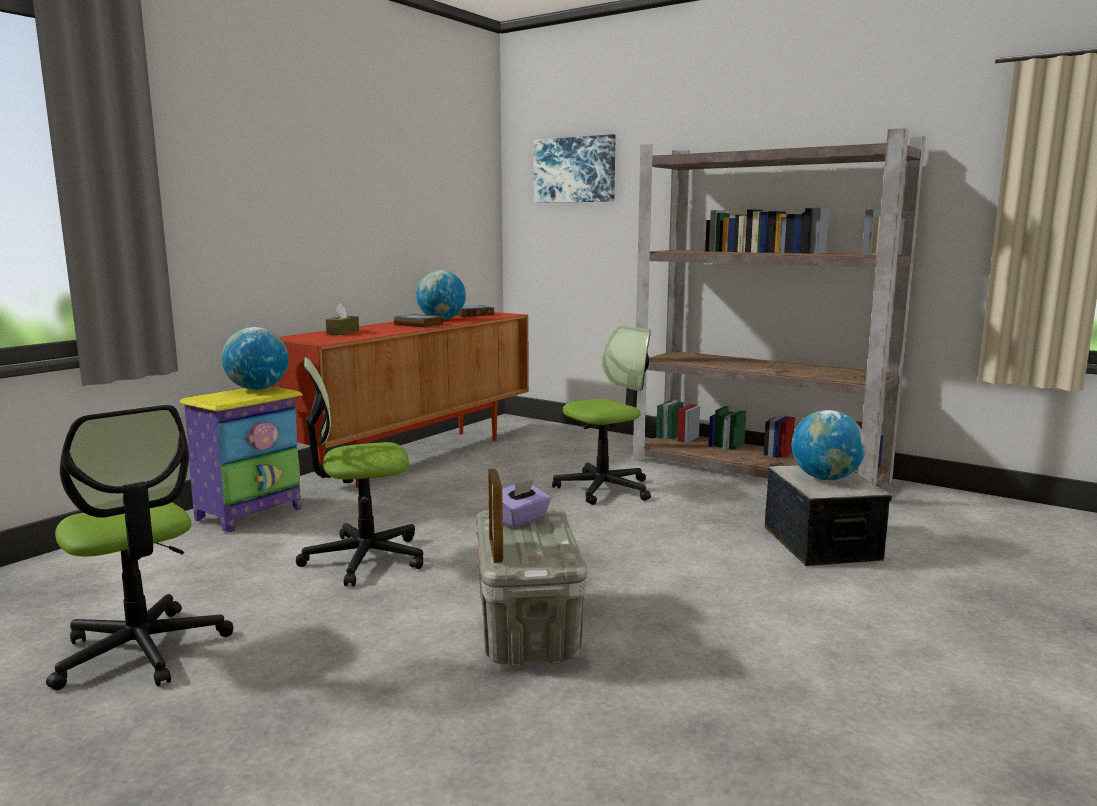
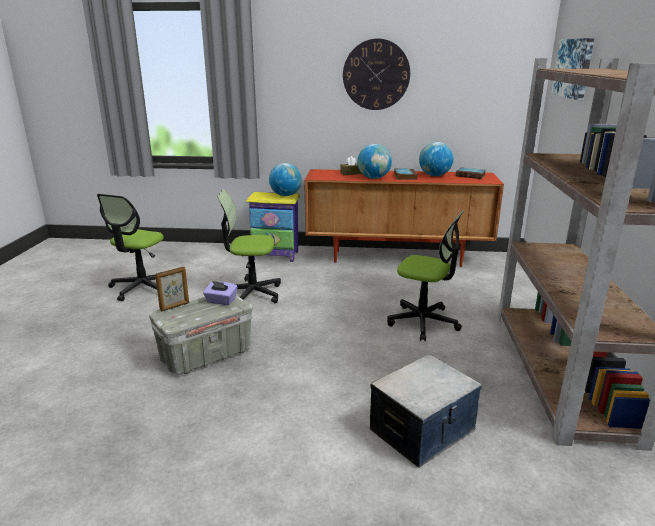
camera: 60 degrees right, 10 degrees up
office chair [296,357,423,586] -> office chair turned 45 degrees counterclockwise [218,189,281,303]
globe [792,410,866,480] -> globe moved to [357,144,392,179]
none -> wall clock [343,39,410,110]

